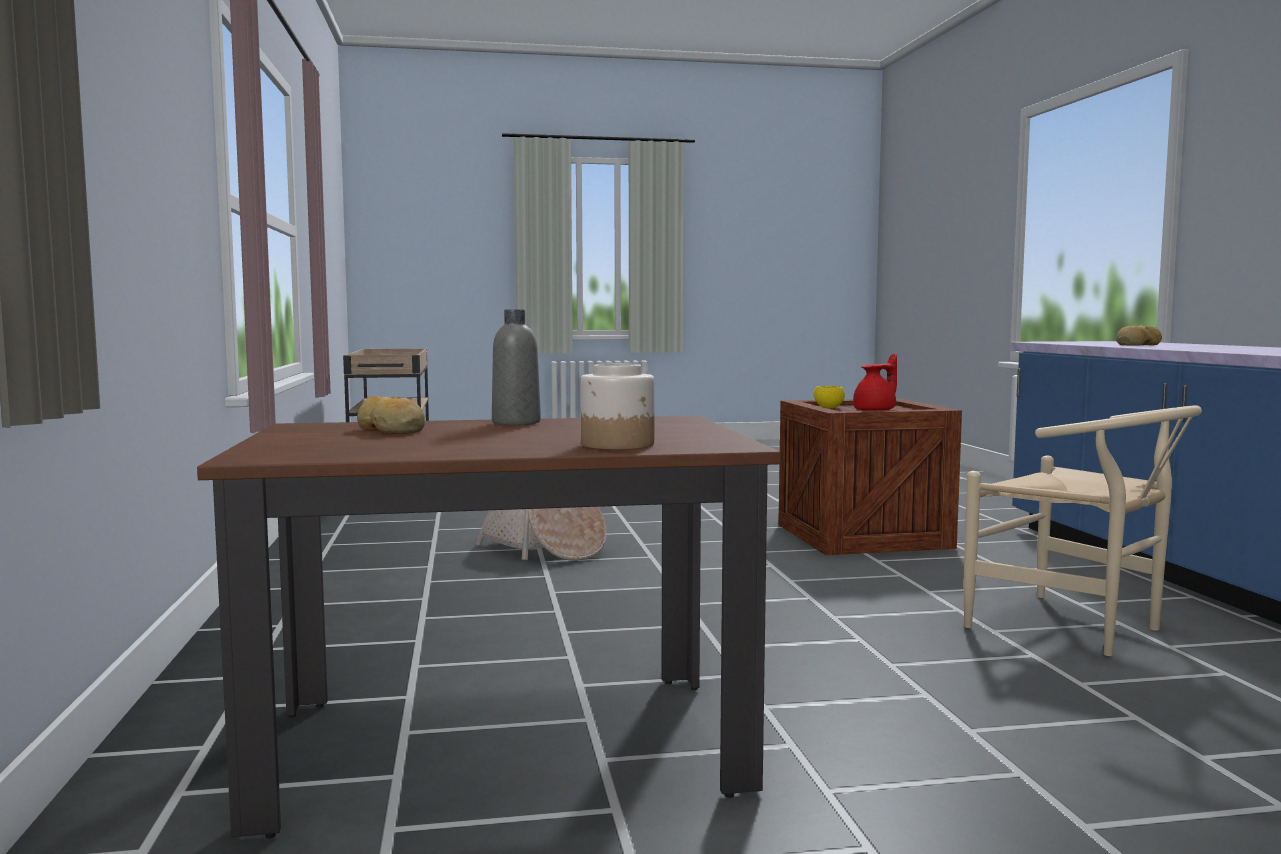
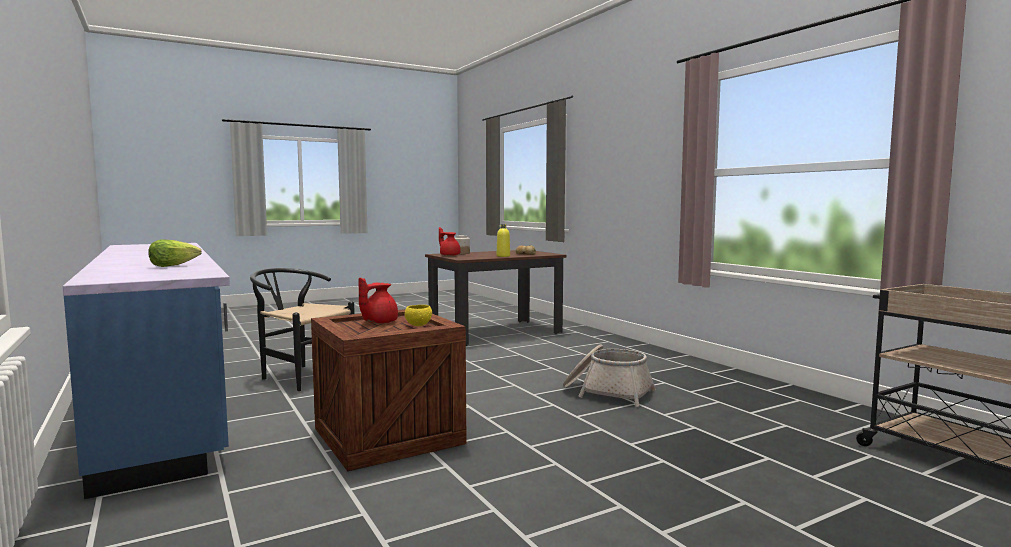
camera: 160 degrees right, 0 degrees up
grey bottle [492,309,541,425] -> yellow bottle [496,224,510,257]
beige chair [964,405,1202,656] -> black chair [250,268,355,391]
bread [1116,325,1162,346] -> lettuce [148,239,202,267]
none -> red teapot [439,227,461,256]

